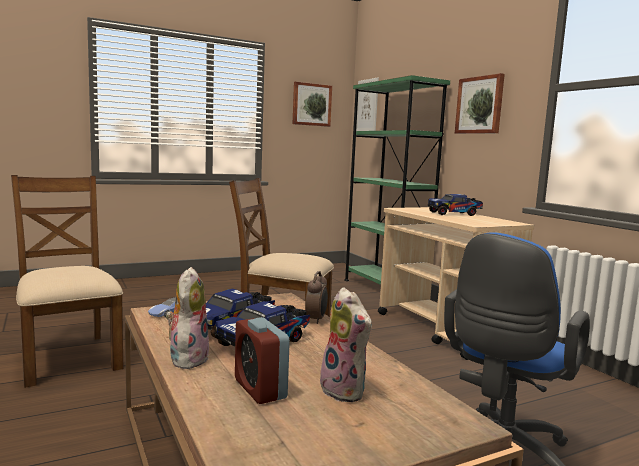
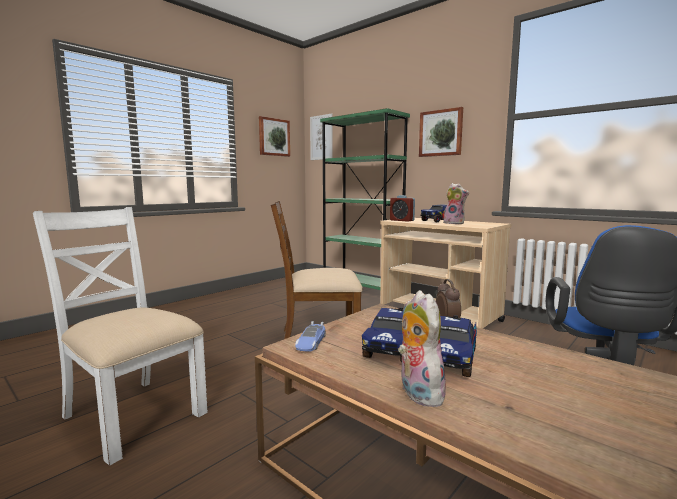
camera: 20 degrees left, 0 degrees up
brown chair [11,175,123,388] -> white chair [33,207,208,466]
alarm clock [235,317,290,404] -> alarm clock moved to [390,195,415,222]
plush toy [320,287,372,402] -> plush toy moved to [443,183,469,224]

